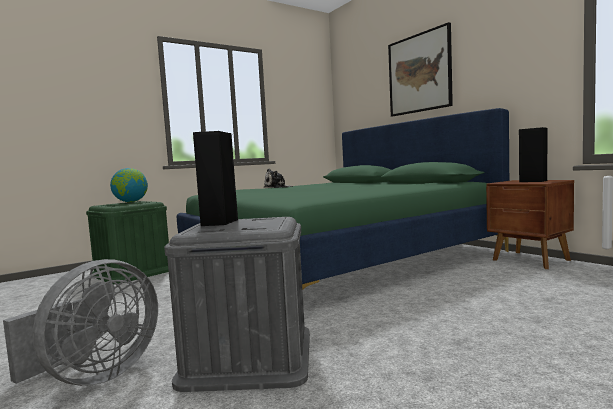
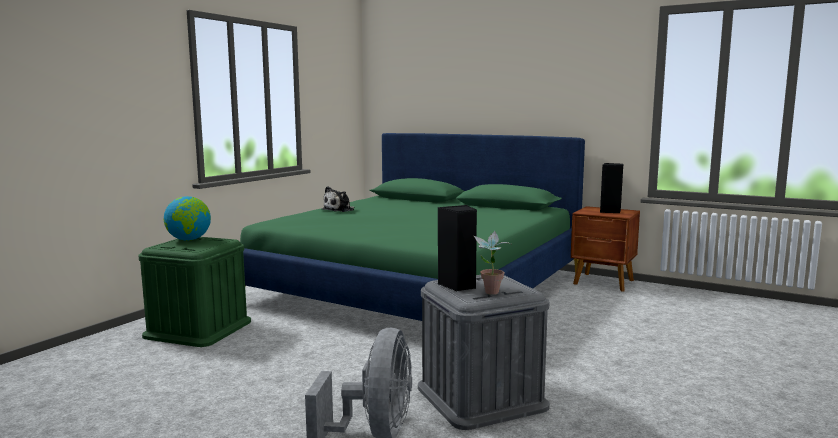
camera: 25 degrees left, 5 degrees up
picture [388,22,453,116] -> none
none -> potted plant [473,231,511,295]

